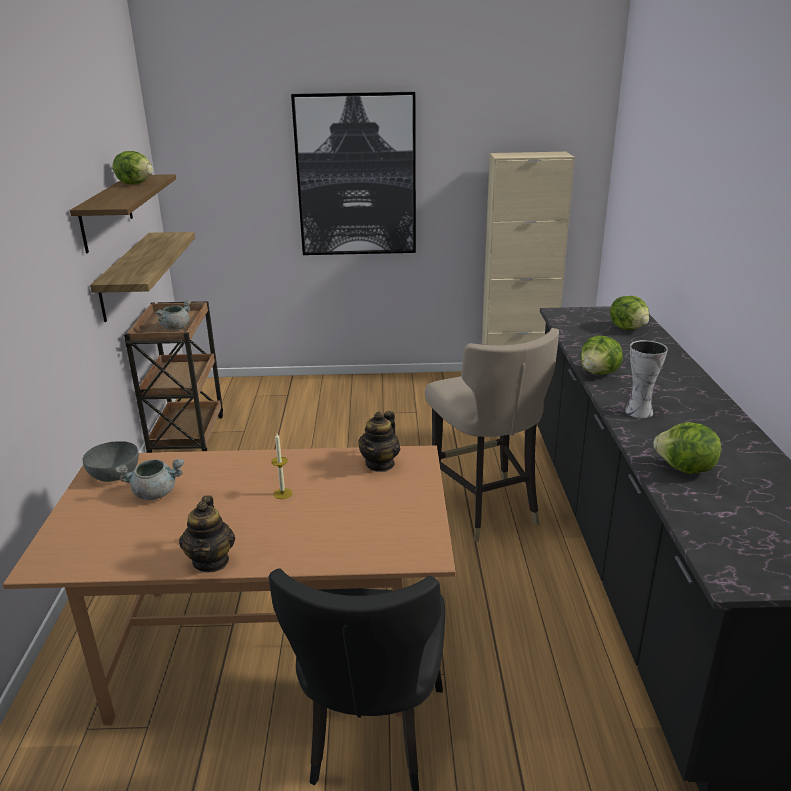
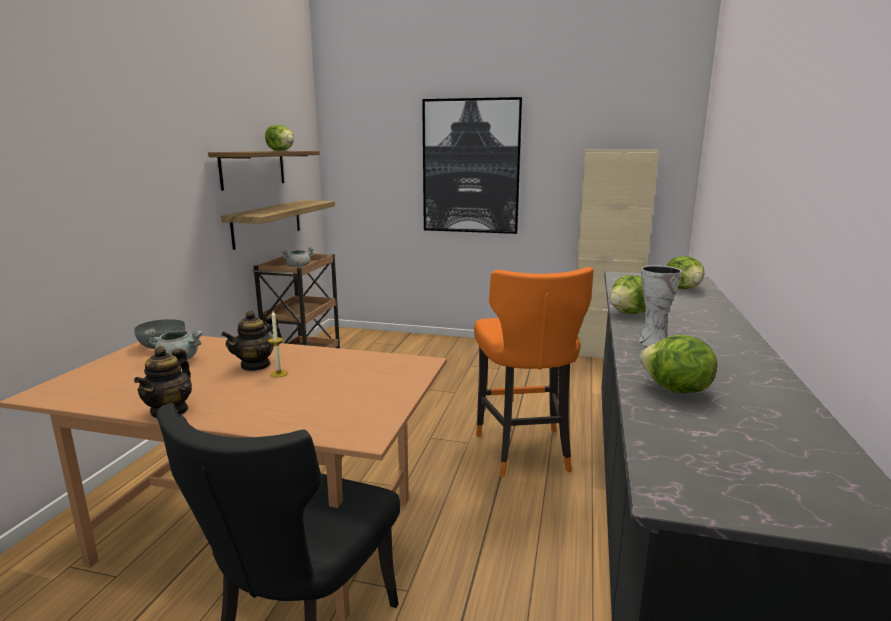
camera: 15 degrees right, 10 degrees down
teapot [358,411,401,472] -> teapot moved to [221,310,282,371]
beige stool [425,328,559,542] -> orange stool [474,267,593,477]

